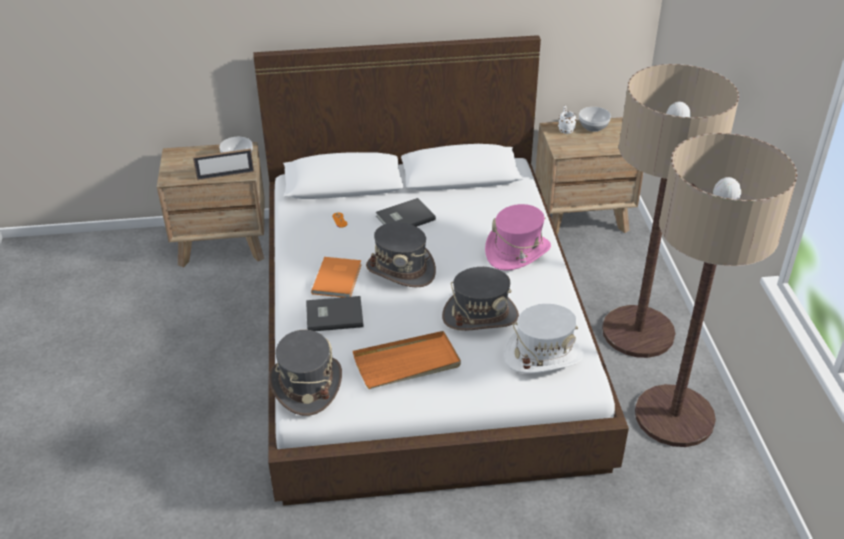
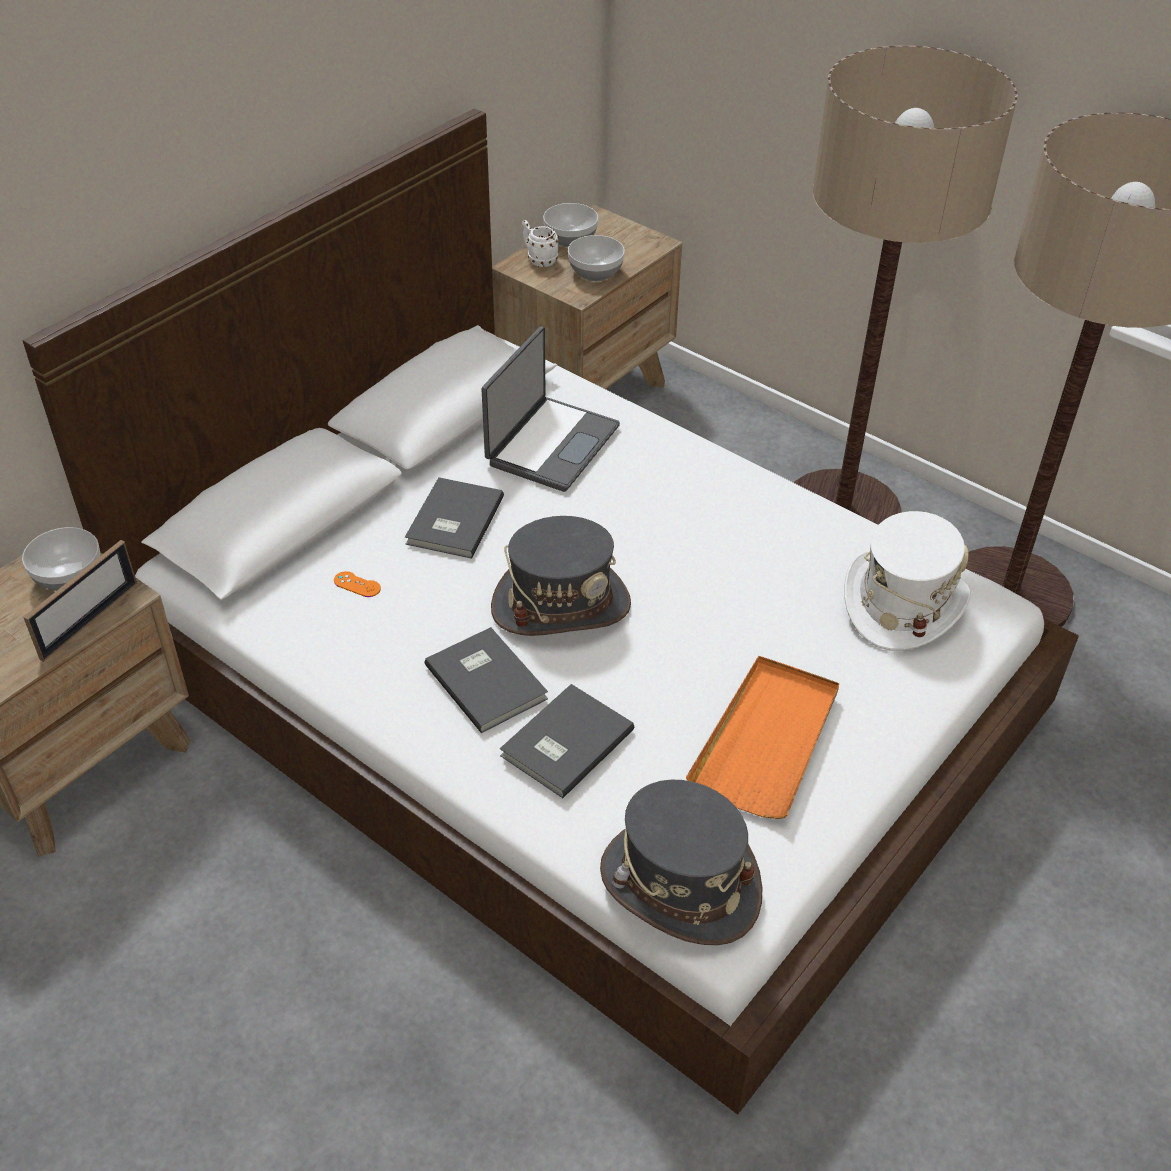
camera: 45 degrees left, 5 degrees up
orange book [311,257,362,297] -> grey book [424,627,548,733]
grey hat [442,267,519,331] -> none
pink hat [485,204,551,271] -> none
none -> laptop [481,326,620,492]
none -> bowl [568,235,625,281]

